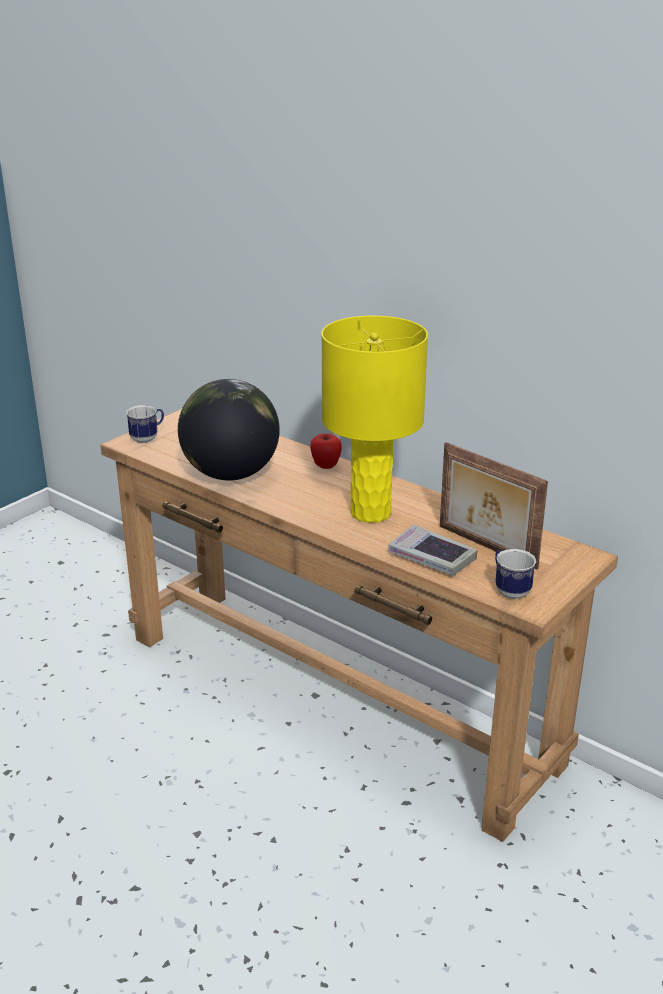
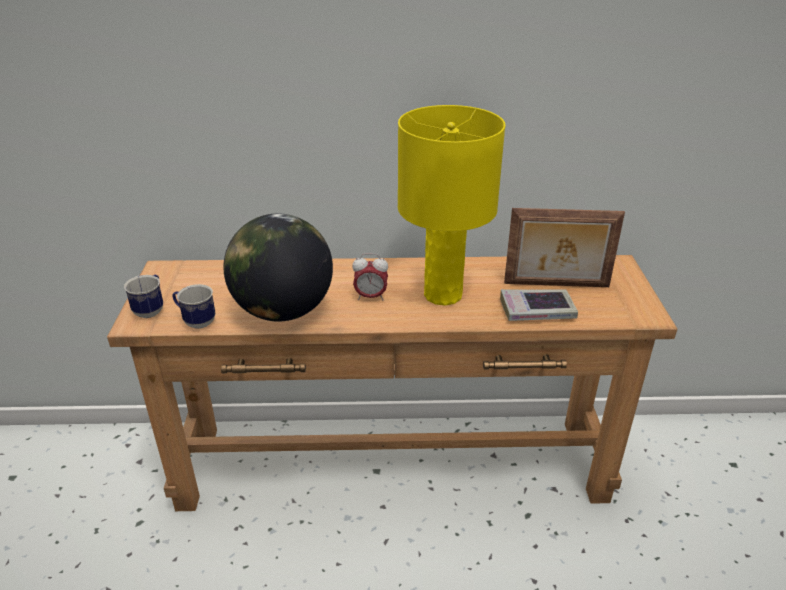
camera: 40 degrees left, 5 degrees up
apple [310,433,342,469] -> none
mug [495,549,536,599] -> mug moved to [173,284,215,329]
none -> alarm clock [352,254,388,300]

